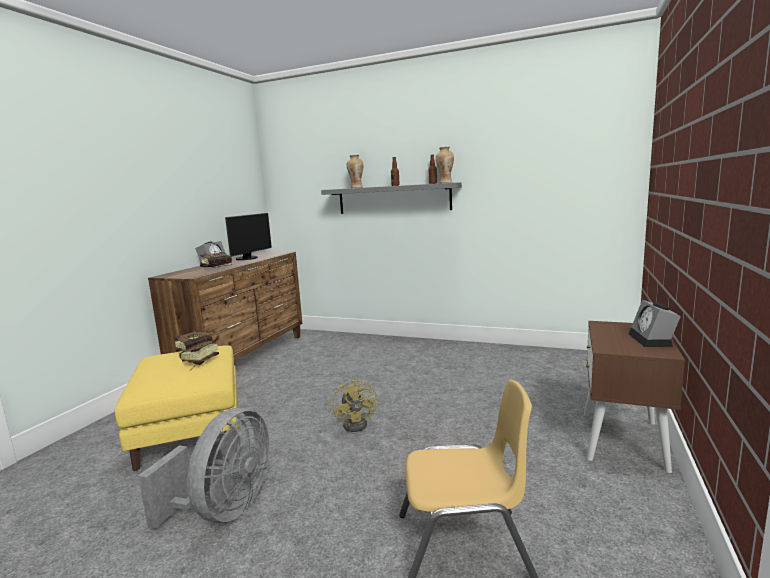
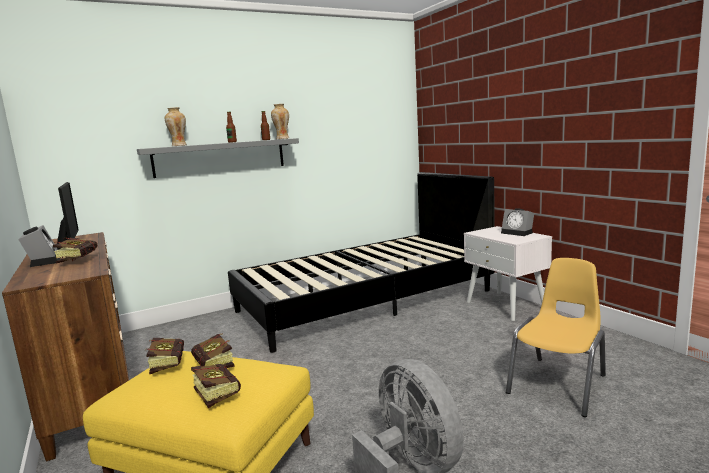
camera: 50 degrees left, 0 degrees up
yellow fan [332,378,377,432] -> none
brown nightstand [584,321,685,473] -> white nightstand [464,226,552,321]
none -> book [191,364,241,408]
none -> black bed [228,172,494,353]

